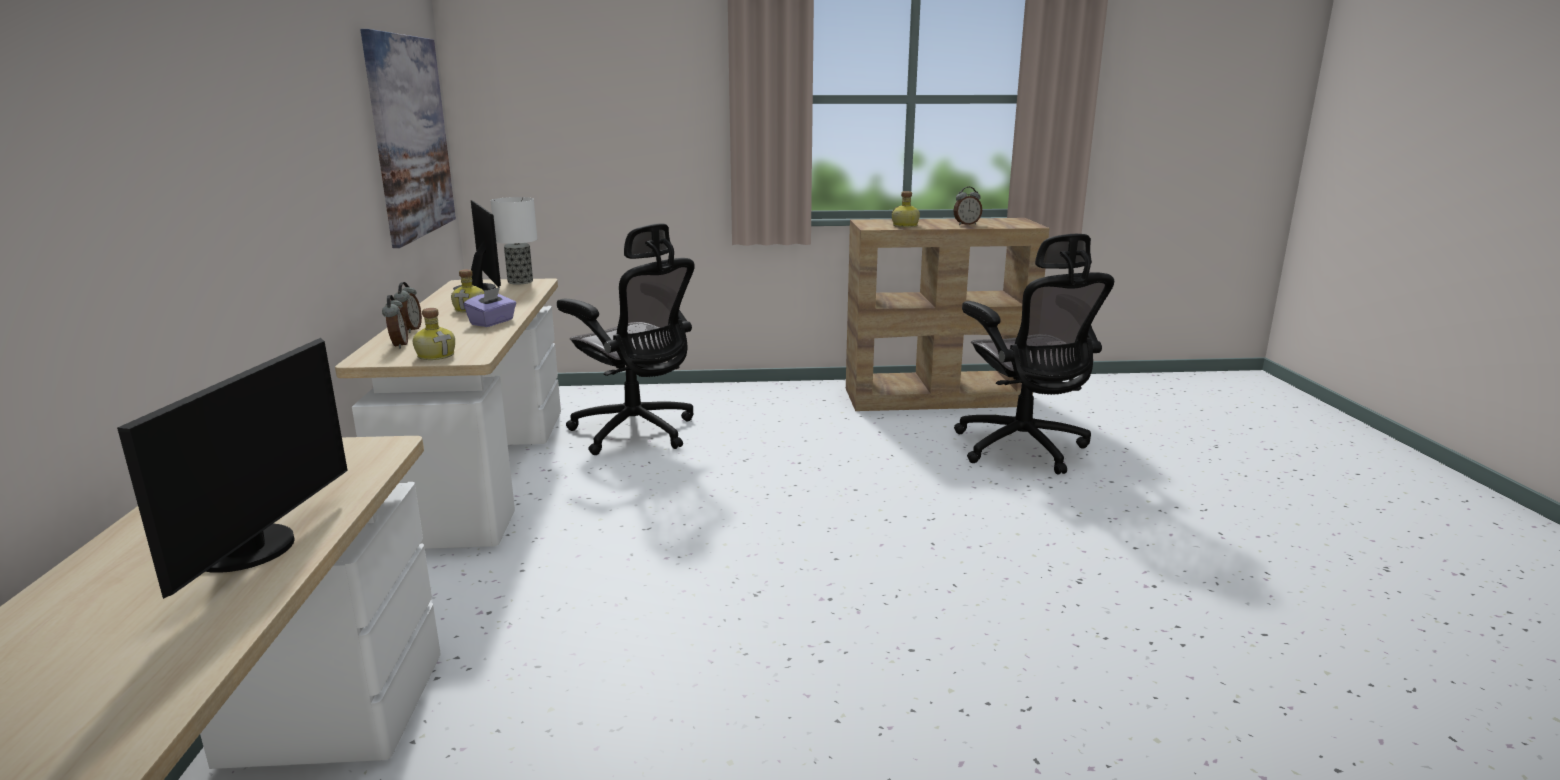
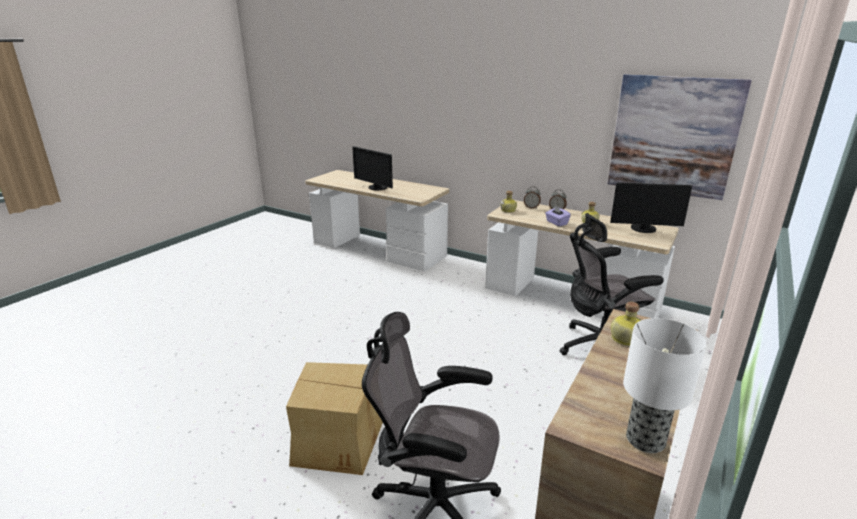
camera: 125 degrees right, 5 degrees up
table lamp [491,197,537,285] -> table lamp moved to [623,318,707,453]
alarm clock [953,187,982,225] -> none
none -> cardboard box [286,362,383,475]

